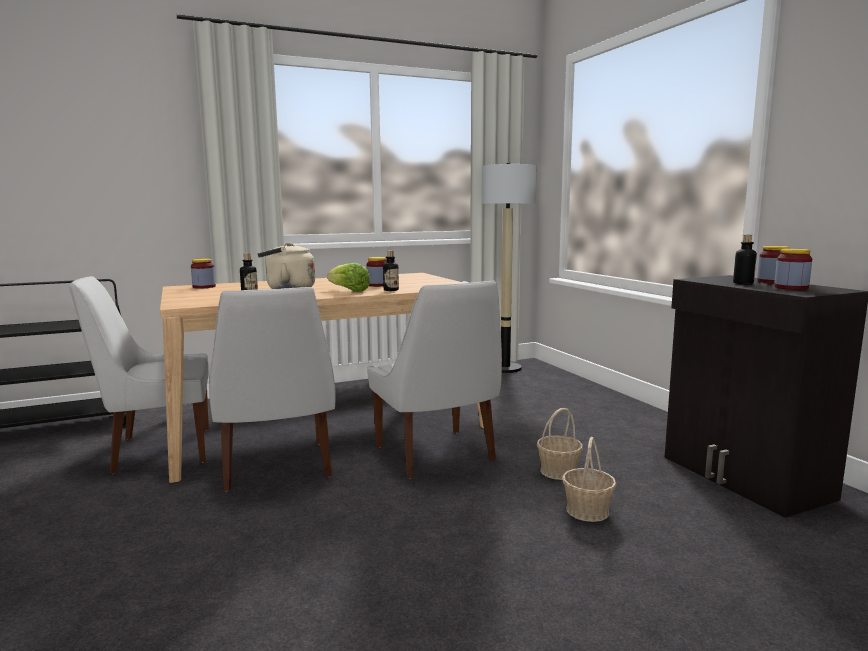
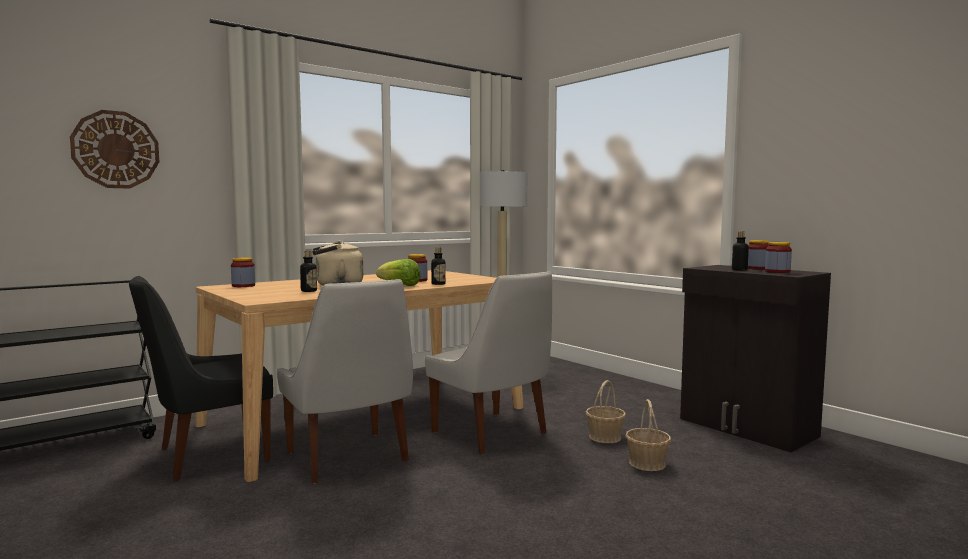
camera: 15 degrees left, 5 degrees down
white chair [69,276,209,474] -> black chair [129,276,273,481]
none -> wall clock [70,110,159,189]

